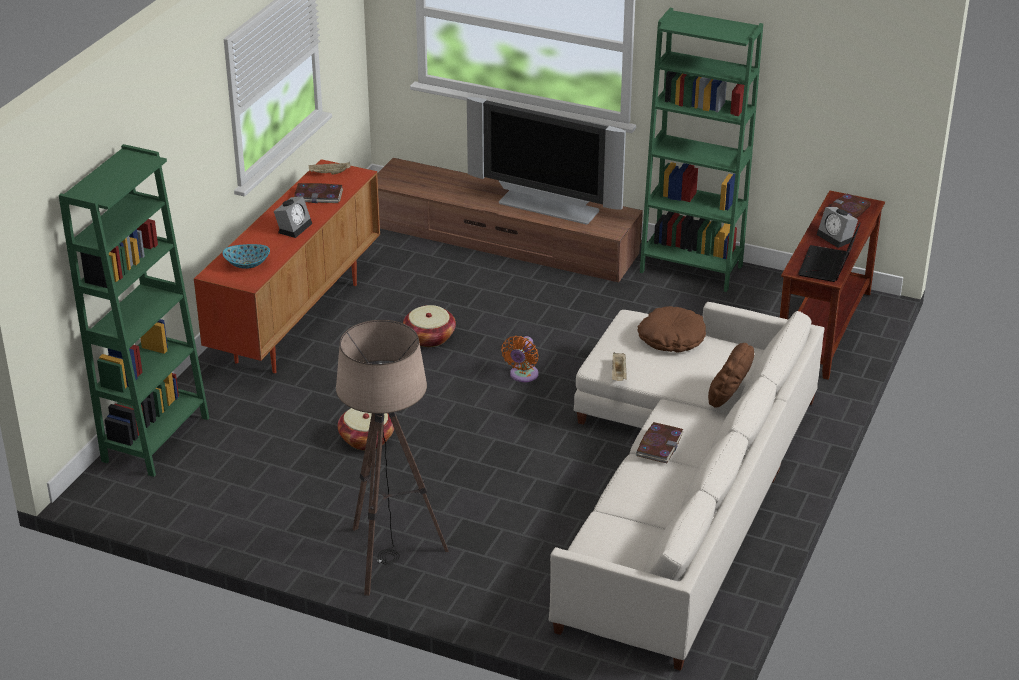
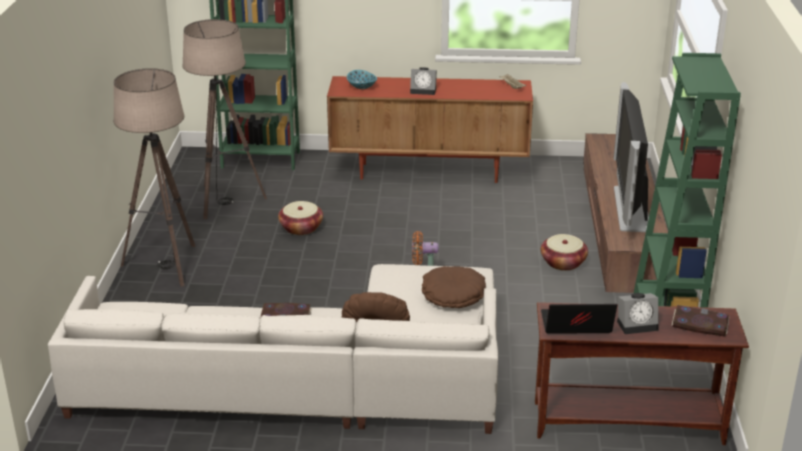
camera: 70 degrees right, 5 degrees down
book [294,183,343,203] -> none
basket [403,305,456,347] -> basket moved to [541,234,588,271]
beige tray [612,352,627,381] -> none
alarm clock [817,207,858,248] -> alarm clock turned 135 degrees counterclockwise [617,293,658,334]
none -> floor lamp [182,19,267,219]

